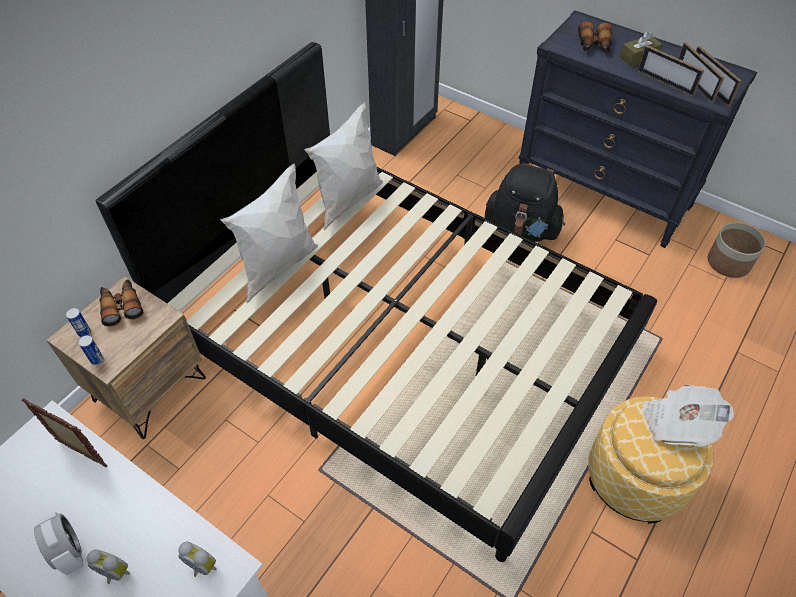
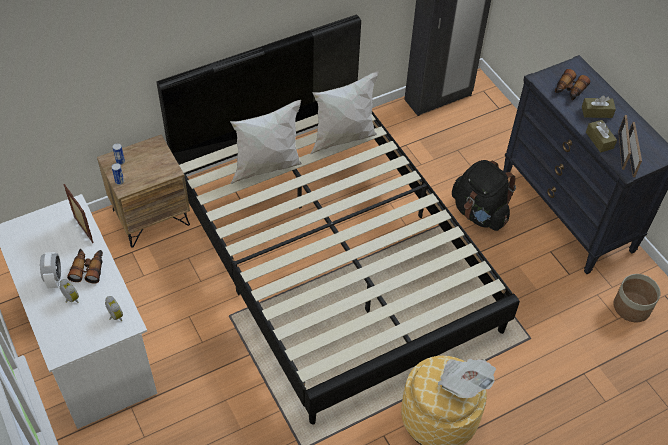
camera: 25 degrees right, 0 degrees up
binoculars [99,279,143,326] -> binoculars moved to [67,249,103,284]
picture frame [637,45,704,97] -> brown tissue box [586,120,617,152]

